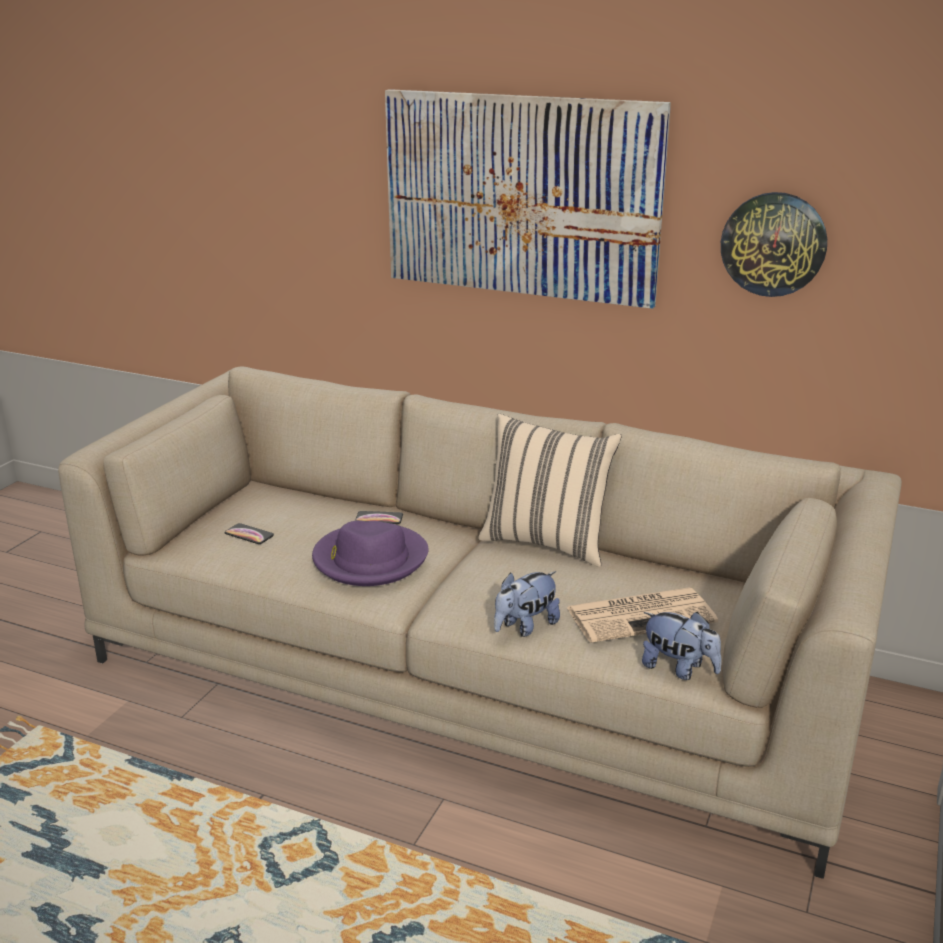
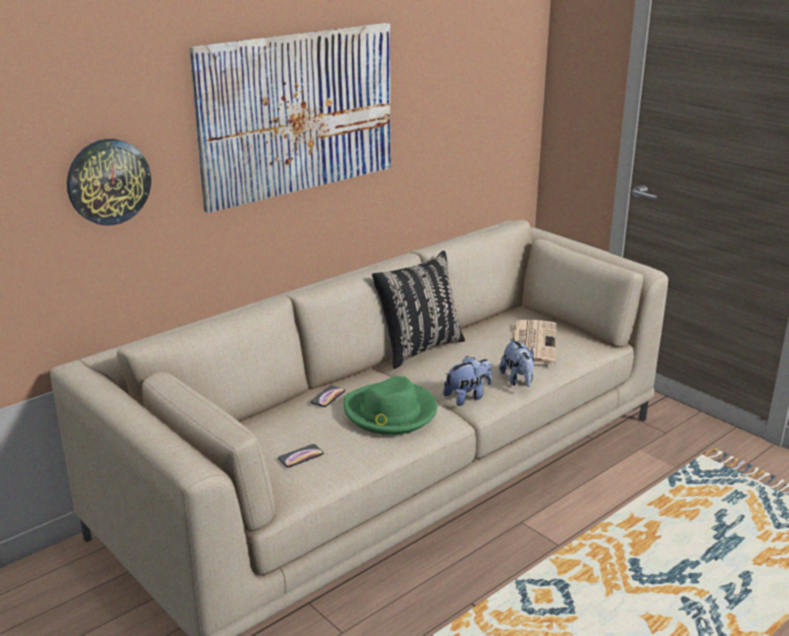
camera: 65 degrees left, 0 degrees up
purple hat [312,521,429,586] -> green hat [344,376,437,435]
beige pillow [478,414,622,567] -> black pillow [372,251,465,369]
plush toy [642,612,722,680] -> plush toy moved to [443,356,492,406]
wall clock [721,192,827,297] -> wall clock moved to [67,139,151,226]

